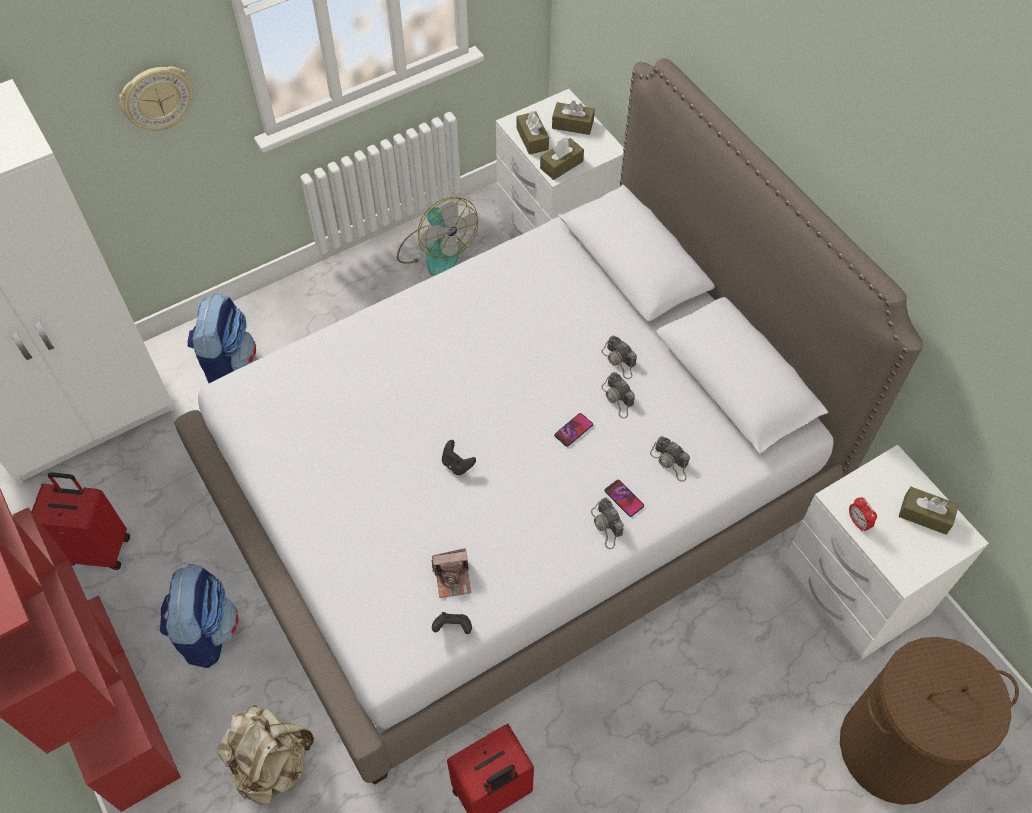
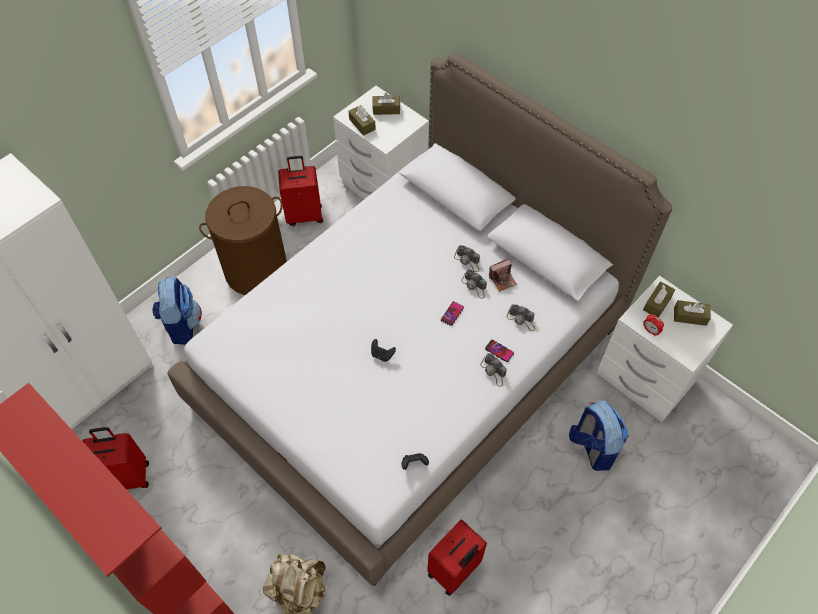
camera: 15 degrees left, 0 degrees up
wall clock [119,66,193,131] -> none
backpack [160,564,238,668] -> backpack moved to [569,401,629,471]
fan [397,197,478,276] -> red suitcase [278,156,323,226]
camera [432,548,471,598] -> camera moved to [489,258,517,292]
brown tissue box [540,137,584,180] -> brown tissue box moved to [643,282,675,318]
brown laundry basket [840,637,1019,805] -> brown laundry basket moved to [199,186,287,295]

